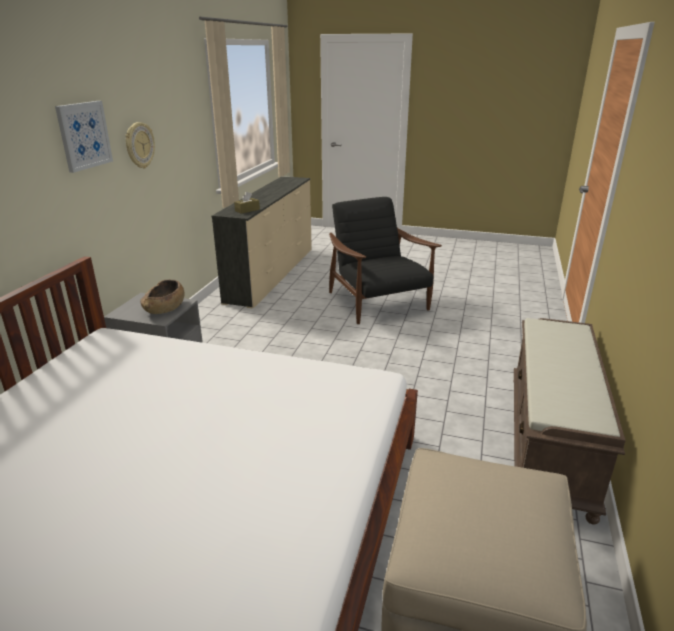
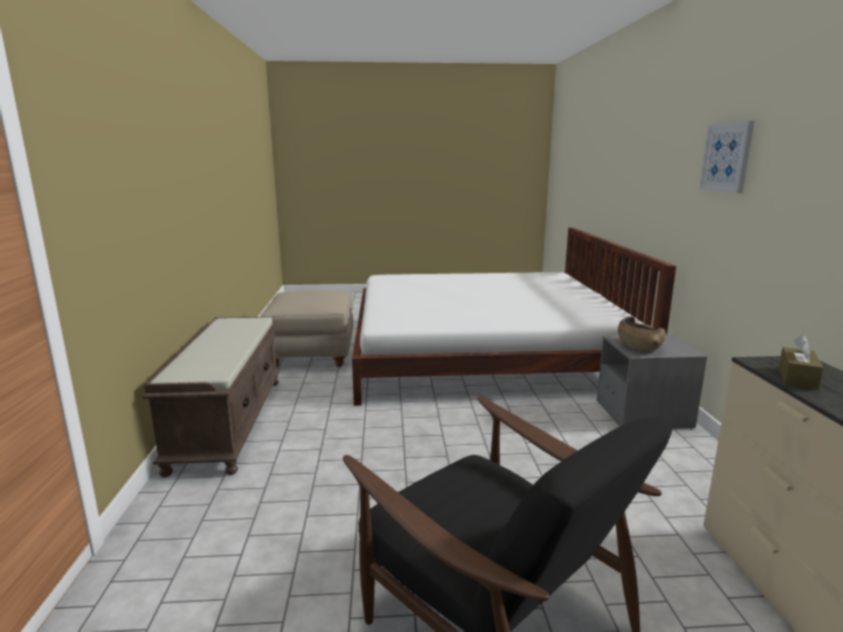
camera: 160 degrees right, 10 degrees down
wall clock [125,122,155,168] -> none

